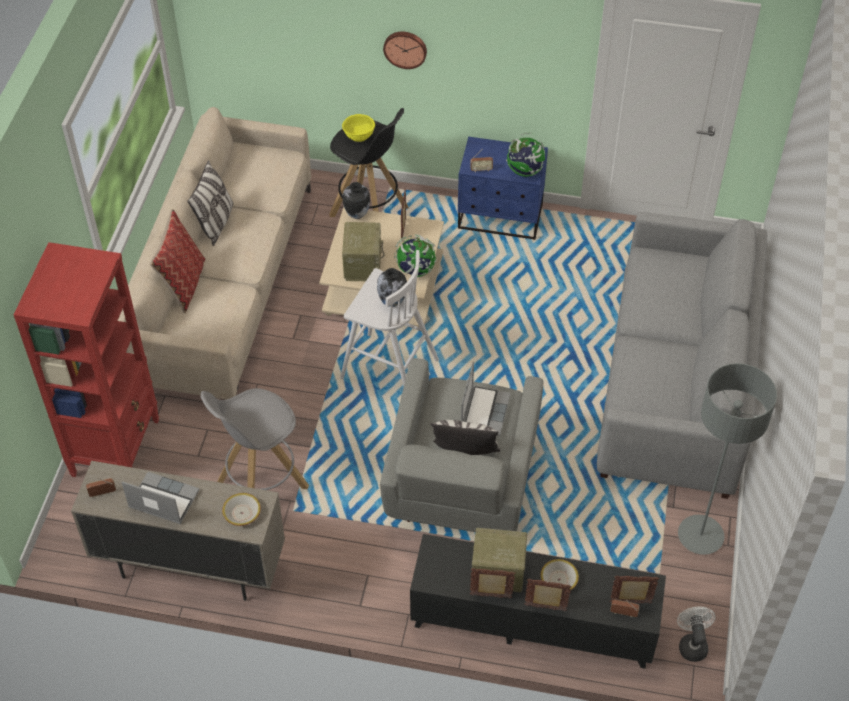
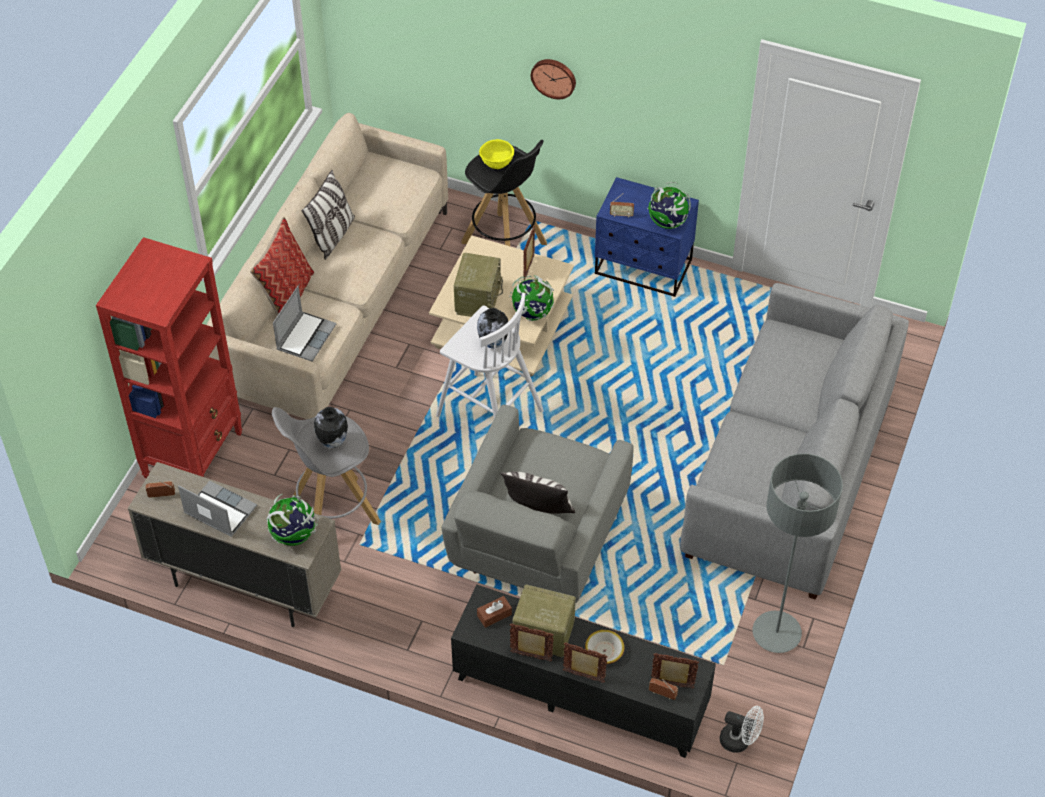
camera: 10 degrees right, 0 degrees up
bowl [222,493,261,526] -> globe [266,494,318,546]
vase [343,182,370,219] -> vase moved to [314,407,348,448]
laptop [461,362,511,436] -> laptop moved to [273,286,336,362]
white fan [677,607,715,662] -> white fan turned 105 degrees clockwise [720,706,764,753]
none -> brown tissue box [477,596,512,628]

